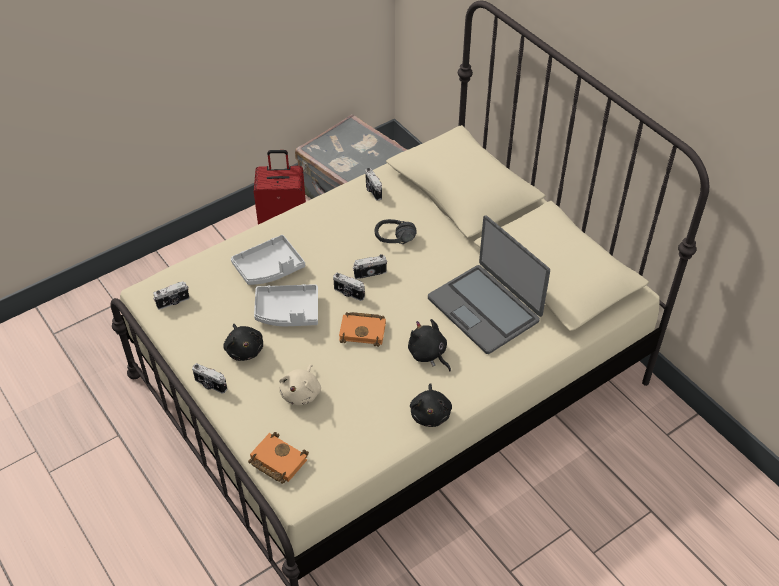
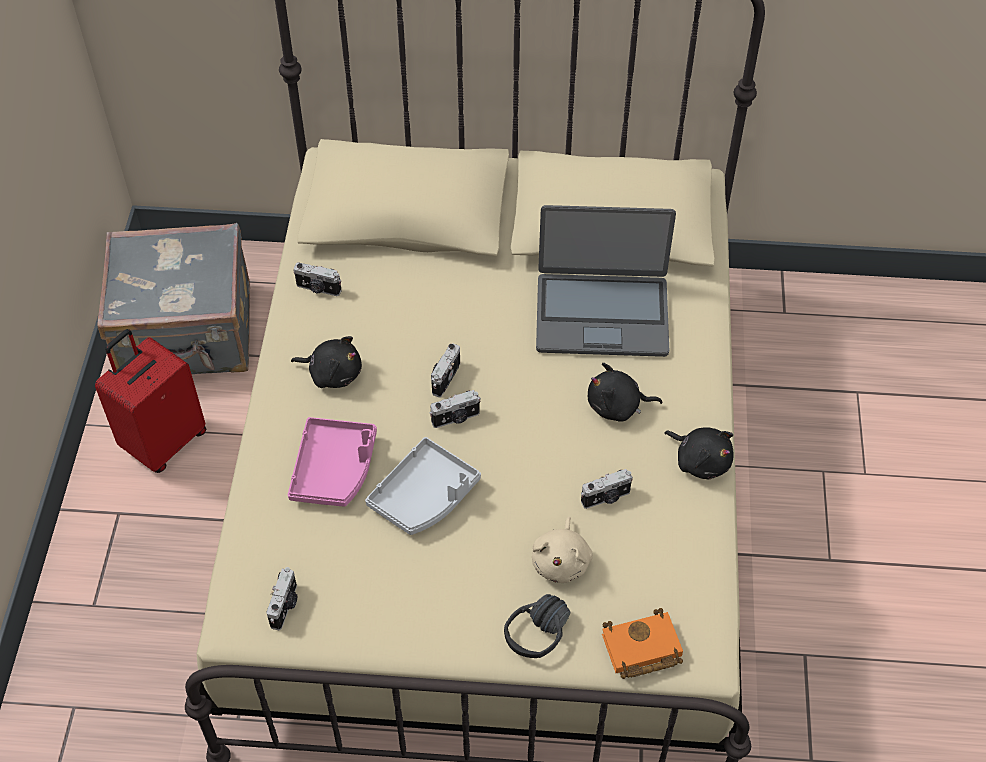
camera: 50 degrees left, 5 degrees up
camera [192,363,227,394] -> camera moved to [581,469,633,509]
black plush toy [223,324,263,361] -> black plush toy moved to [291,336,362,388]
grey tray [231,235,305,285] -> pink tray [288,417,377,507]
beige plush toy [279,364,321,405] -> beige plush toy turned 45 degrees clockwise [532,517,593,583]
orange book [339,312,386,347] -> none
black headphones [375,219,417,244] -> black headphones moved to [504,594,570,658]

